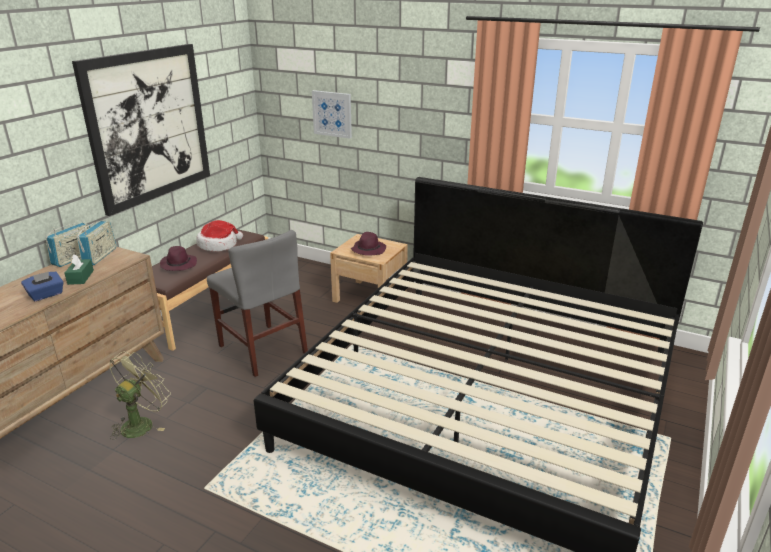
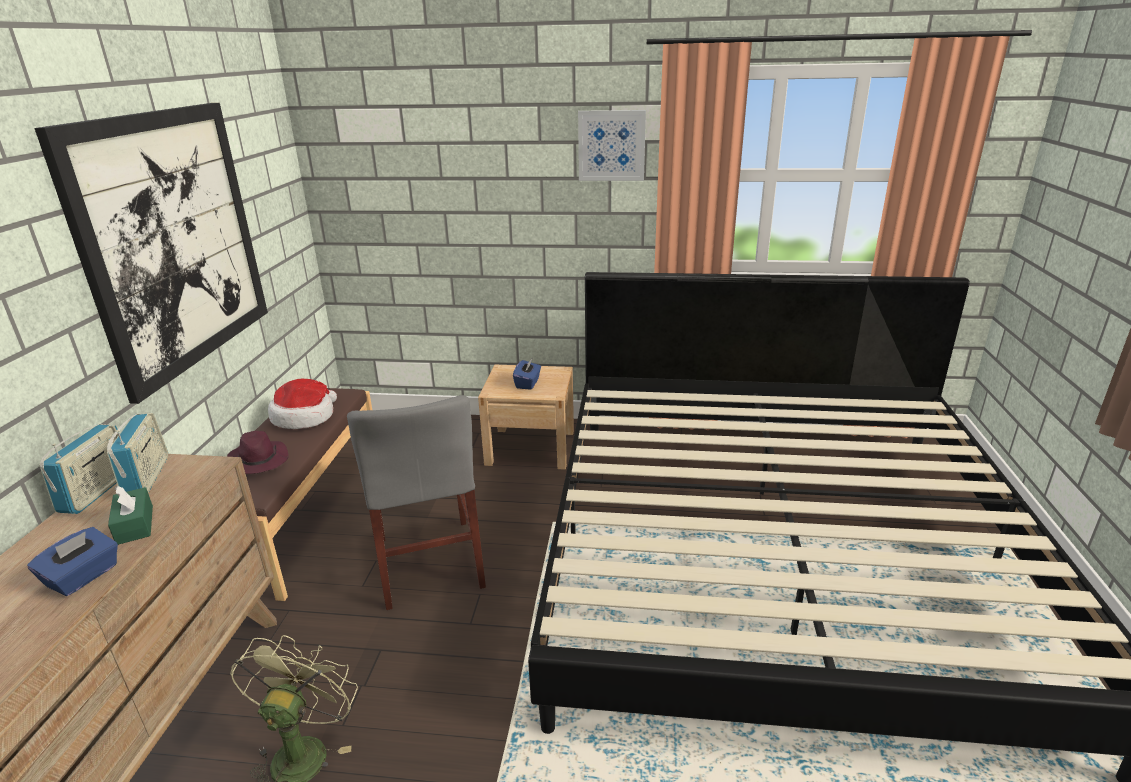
camera: 20 degrees left, 0 degrees up
grey chair [207,230,308,377] -> grey chair turned 45 degrees clockwise [347,395,486,610]
picture [312,90,352,139] -> picture moved to [578,110,646,181]
purple hat [351,232,386,256] -> blue tissue box [513,359,541,390]

